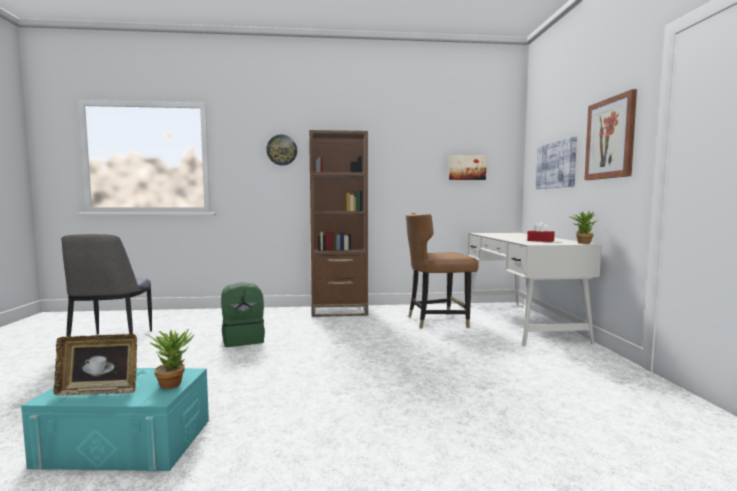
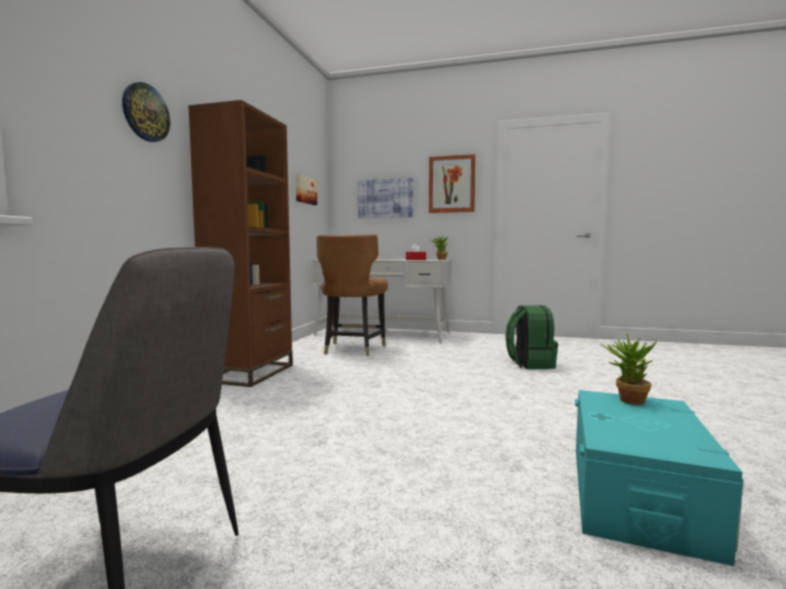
camera: 70 degrees left, 0 degrees up
picture frame [54,334,137,396] -> none
green backpack [221,282,265,347] -> green backpack moved to [505,305,558,369]

